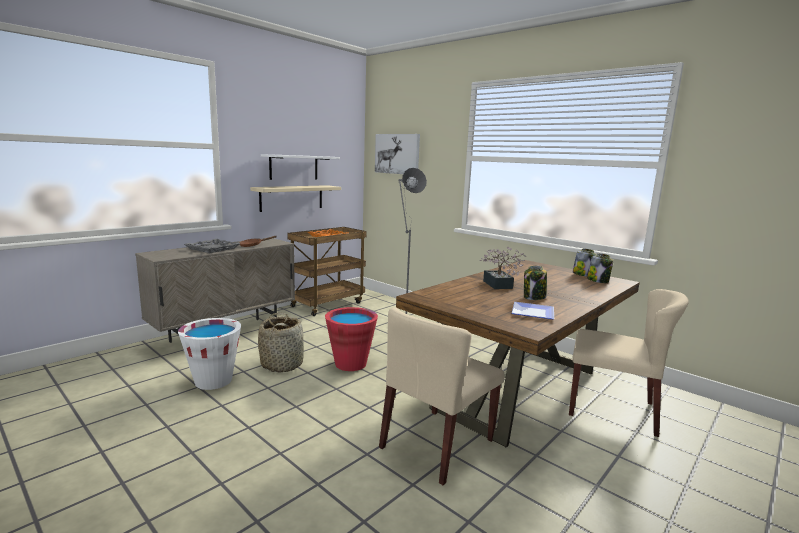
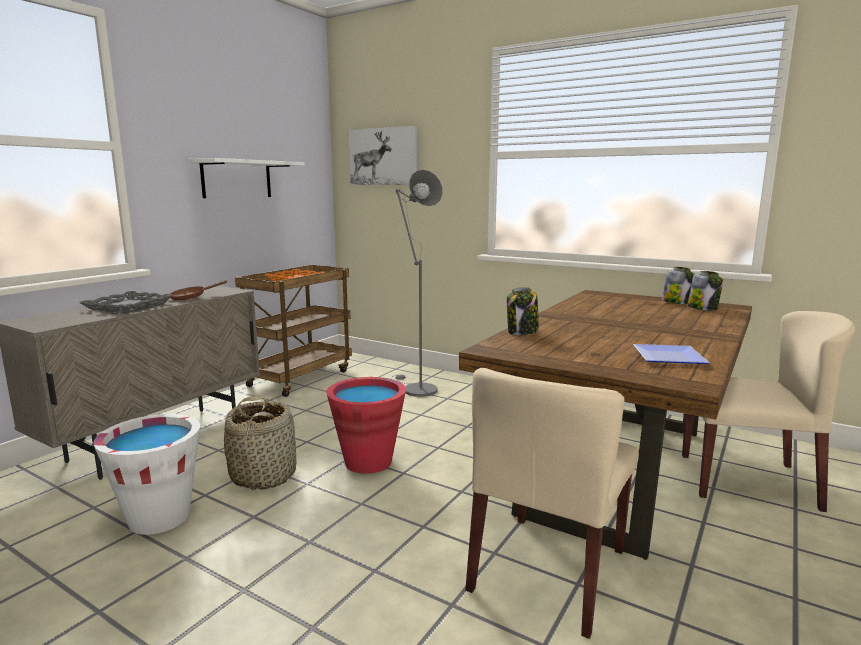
camera: 10 degrees left, 0 degrees up
beige shelf [250,185,341,212] -> none
potted plant [480,247,526,289] -> none
jar [524,266,547,300] -> jar moved to [507,287,539,335]

